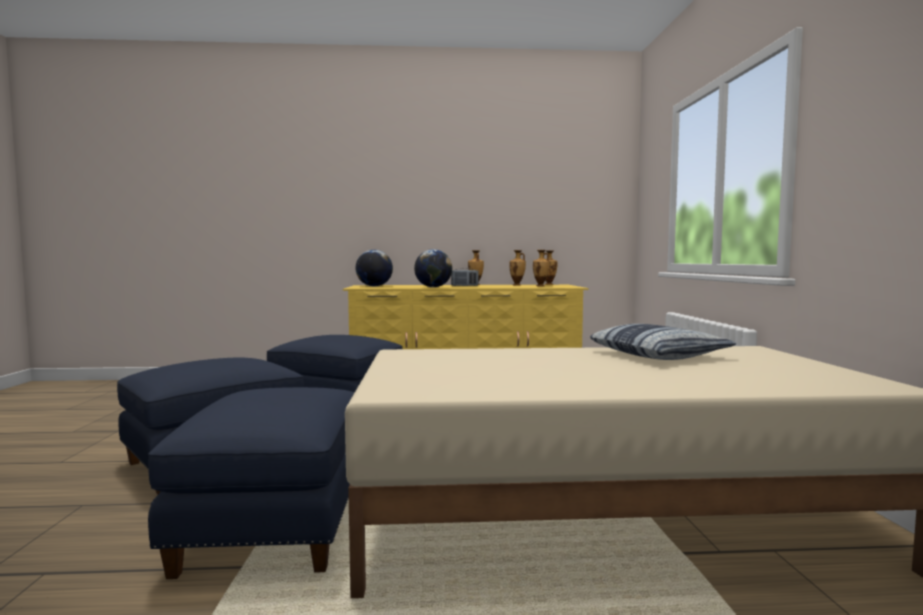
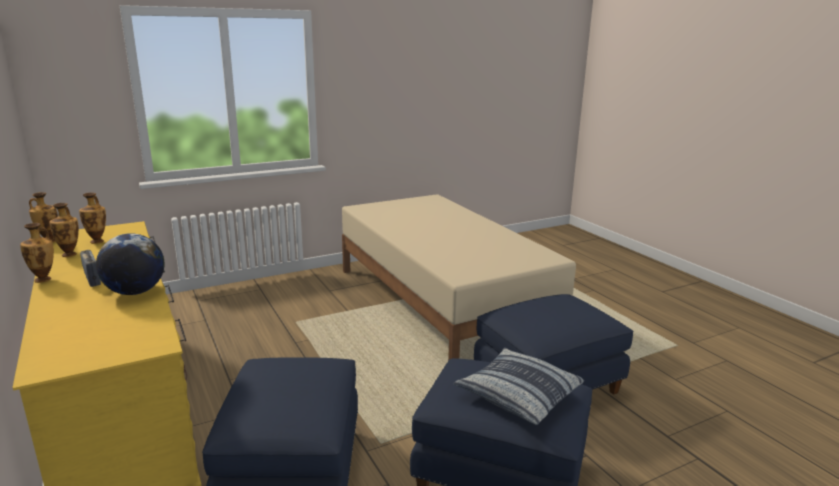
camera: 115 degrees left, 15 degrees up
globe [356,250,393,287] -> none
pillow [590,324,736,360] -> pillow moved to [453,348,584,425]

